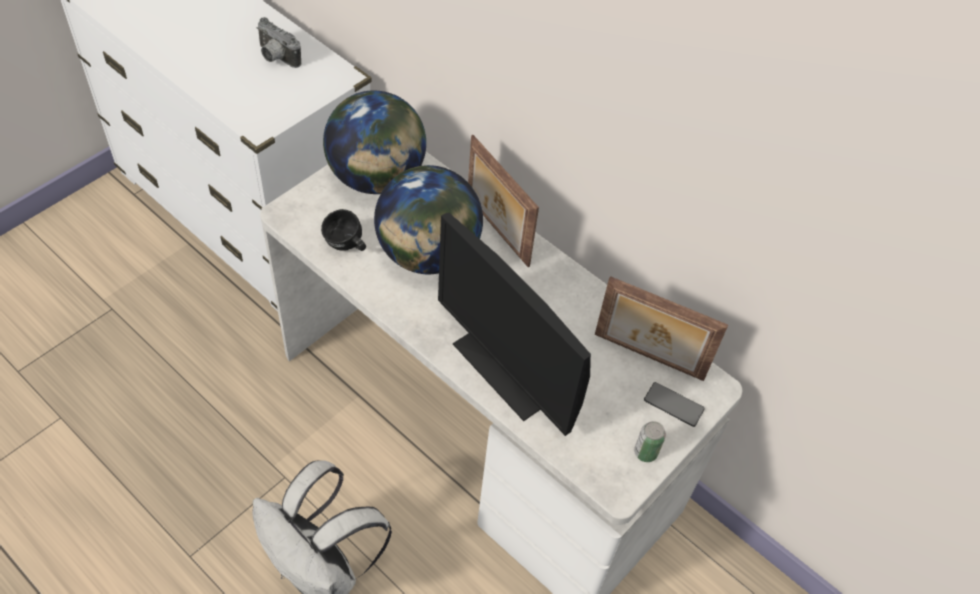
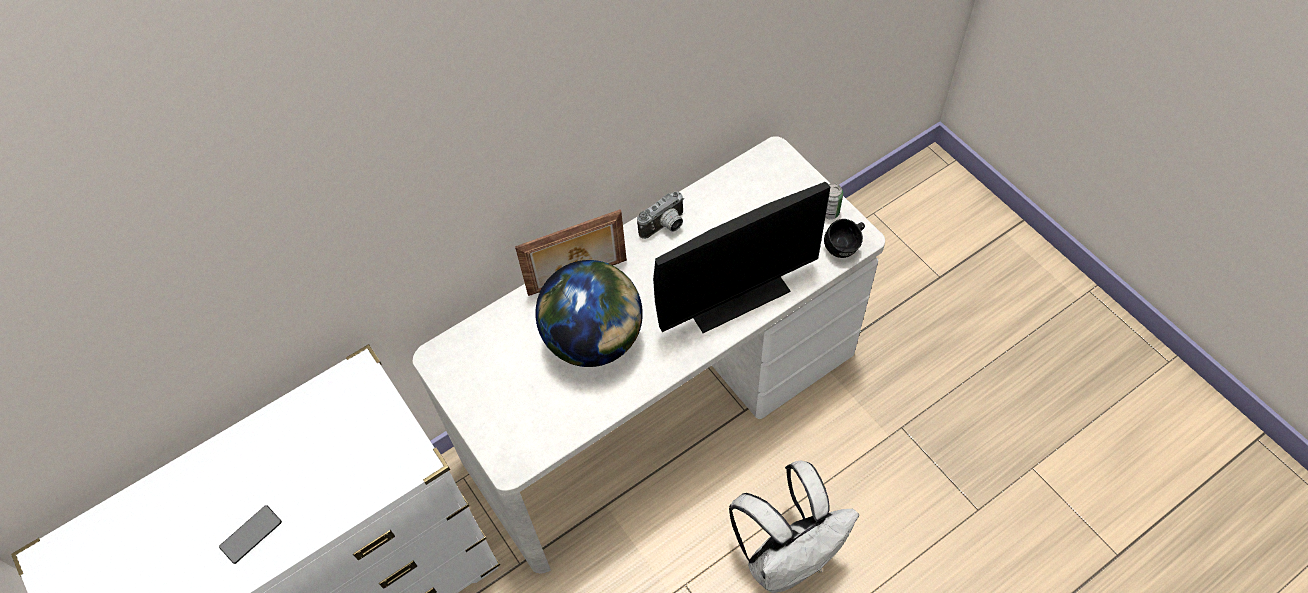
camera: 70 degrees left, 5 degrees up
camera [257,17,301,68] -> camera moved to [637,192,684,239]
black mug [321,209,366,251] -> black mug moved to [824,219,865,258]
globe [323,90,426,194] -> none
picture frame [595,276,728,381] -> none
phone [644,382,705,427] -> phone moved to [219,505,282,564]

